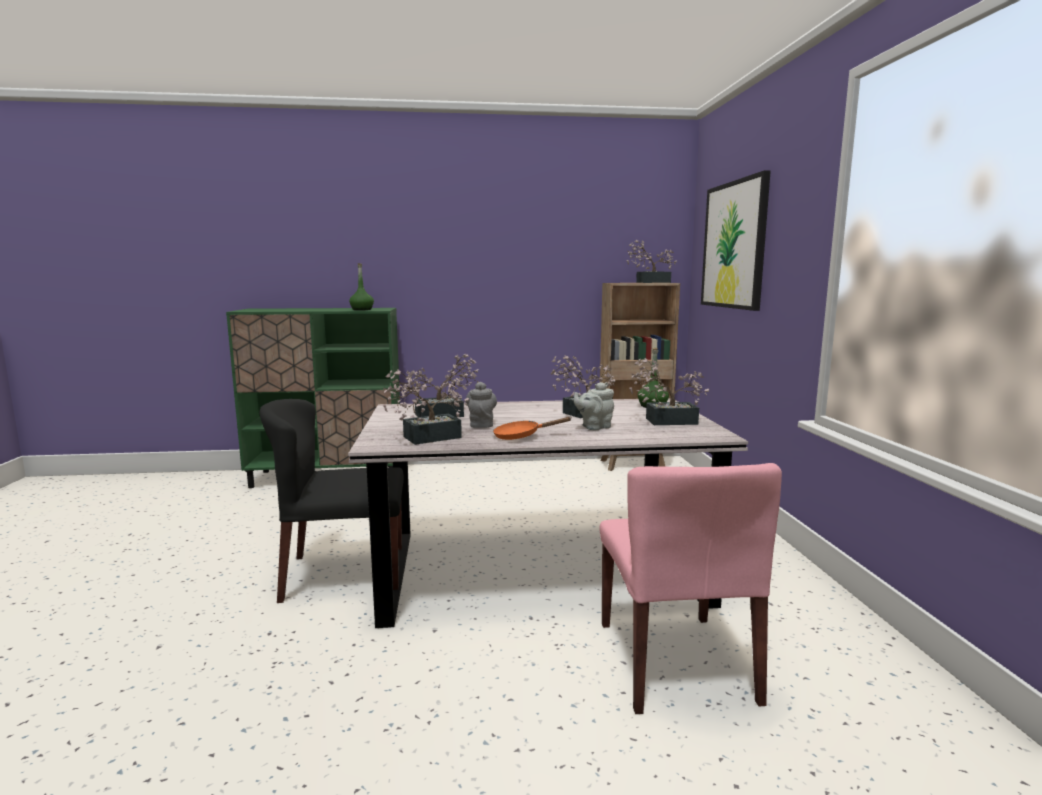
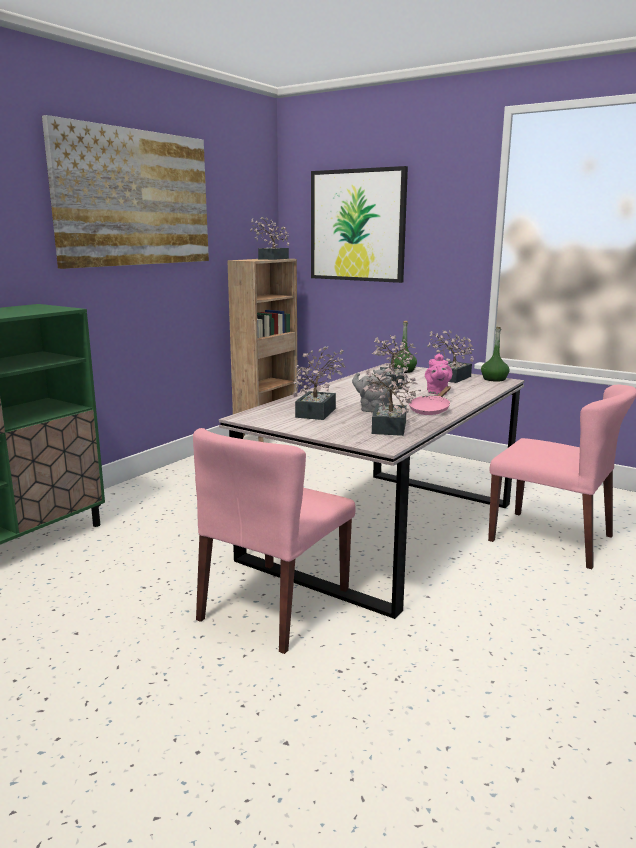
camera: 50 degrees left, 5 degrees up
black chair [260,399,404,603] -> pink chair [193,428,356,654]
green bottle [349,263,374,310] -> green bottle moved to [481,327,510,382]
orange frying pan [493,417,571,440] -> pink frying pan [409,386,451,415]
grey teapot [574,382,614,430] -> pink teapot [425,353,452,395]
none -> picture [42,115,209,269]

